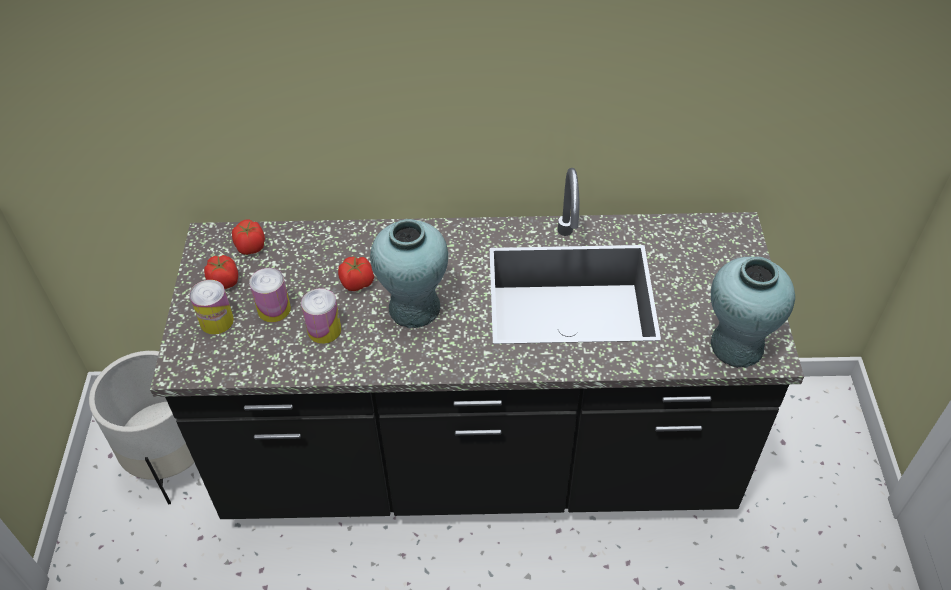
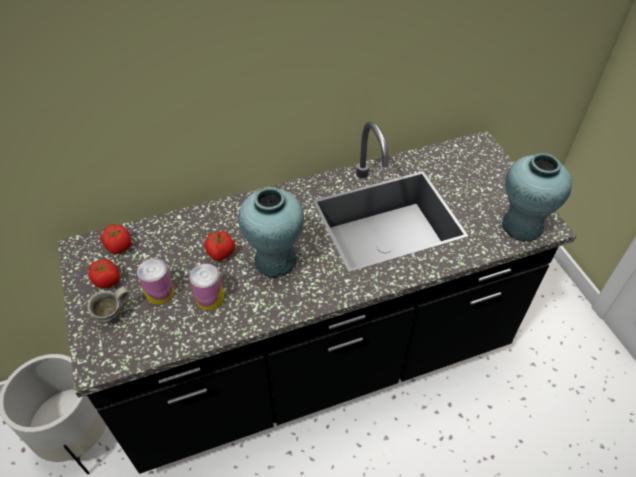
camera: 20 degrees left, 0 degrees up
can [190,280,234,335] -> grey mug [88,287,130,322]

